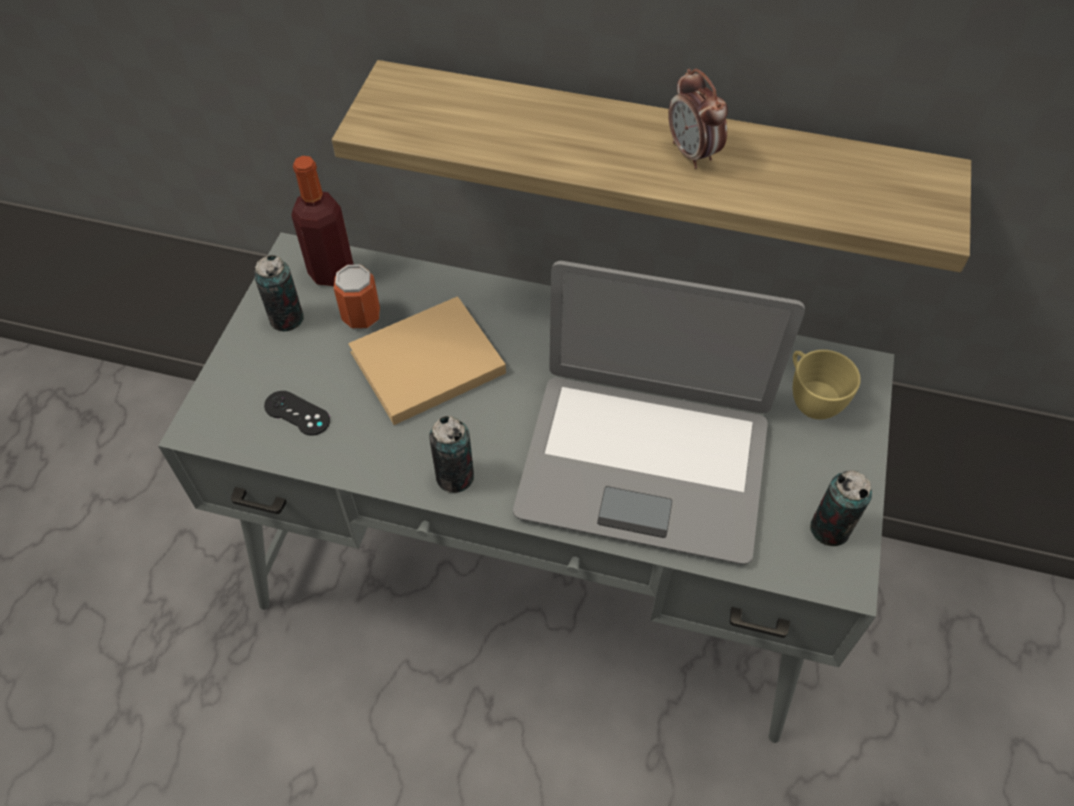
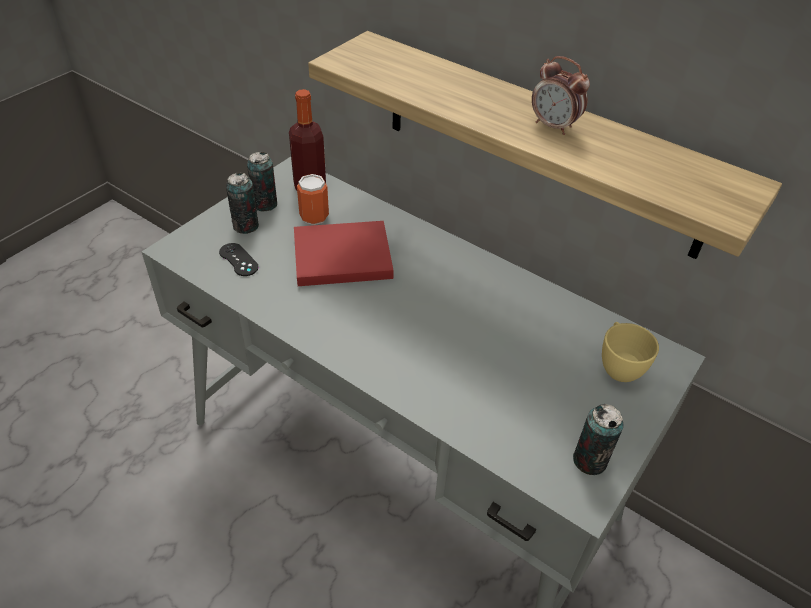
camera: 20 degrees right, 10 degrees down
beige book [348,296,506,425] -> red book [294,221,394,286]
can [429,416,474,493] -> can moved to [226,172,259,234]
laptop [513,261,805,565] -> none
alarm clock [668,69,728,169] -> alarm clock turned 45 degrees counterclockwise [532,56,590,135]

